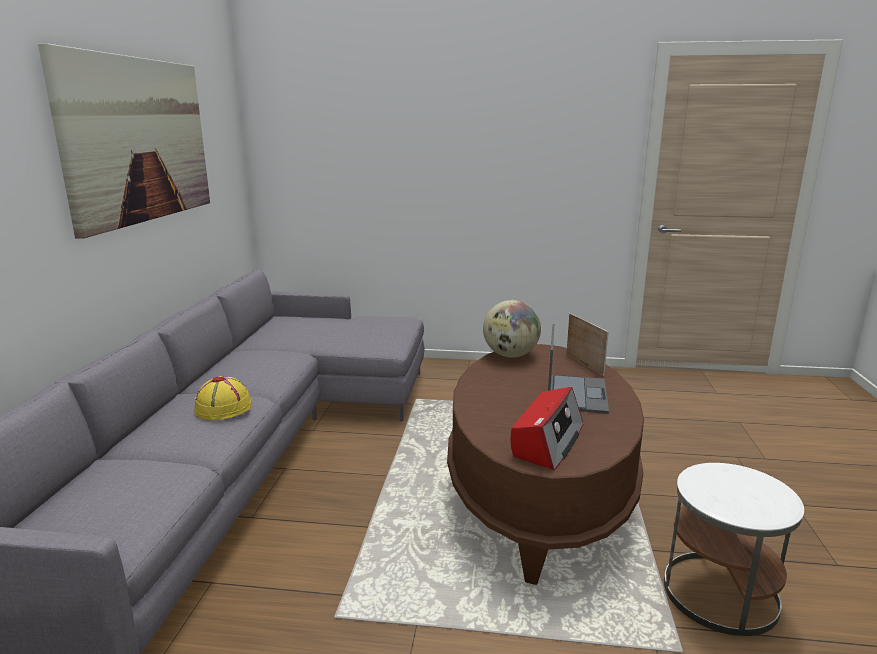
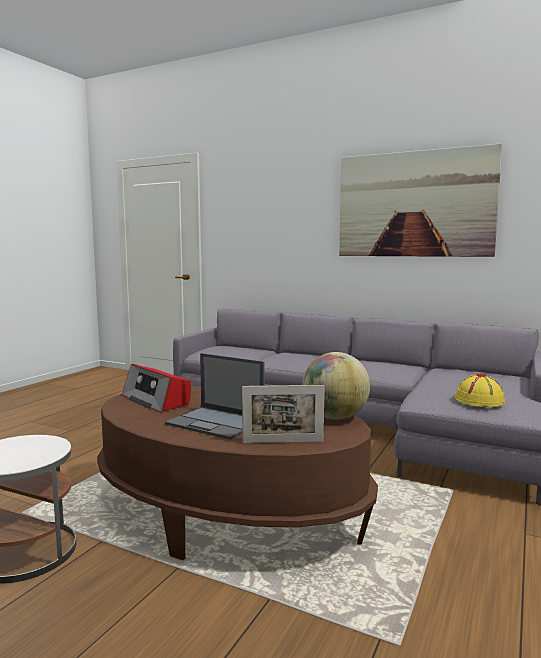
camera: 110 degrees right, 10 degrees down
yellow hat [194,376,252,420] -> yellow hat moved to [455,373,505,407]

